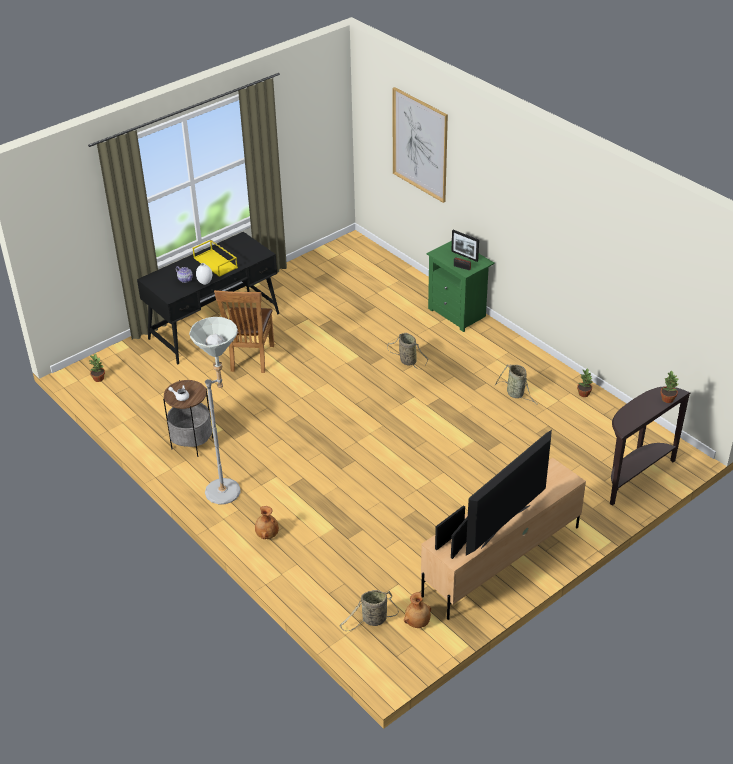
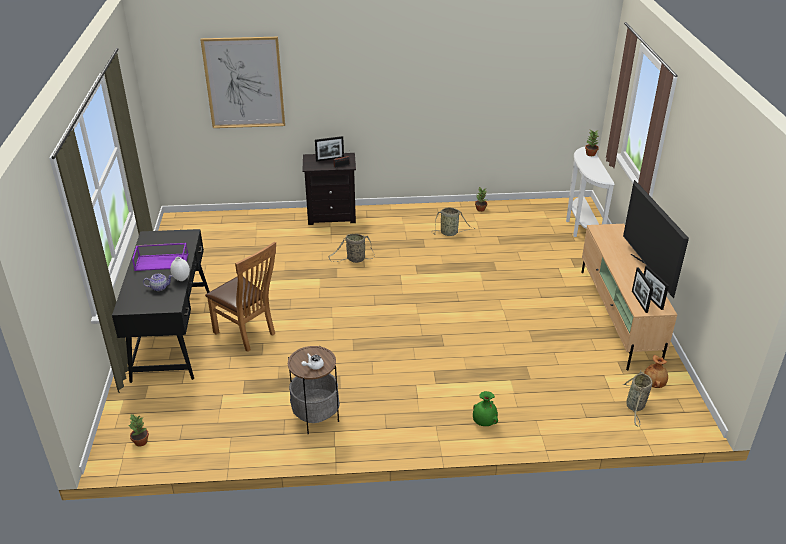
camera: 55 degrees left, 5 degrees down
grey floor lamp [189,317,241,505] -> none
yellow tray [193,239,238,277] -> purple tray [132,243,188,271]
brown vase [255,506,279,539] -> green vase [473,391,498,426]
green nightstand [426,241,495,332] -> black nightstand [302,153,356,225]
brown console table [610,386,691,506] -> white console table [566,147,614,237]

